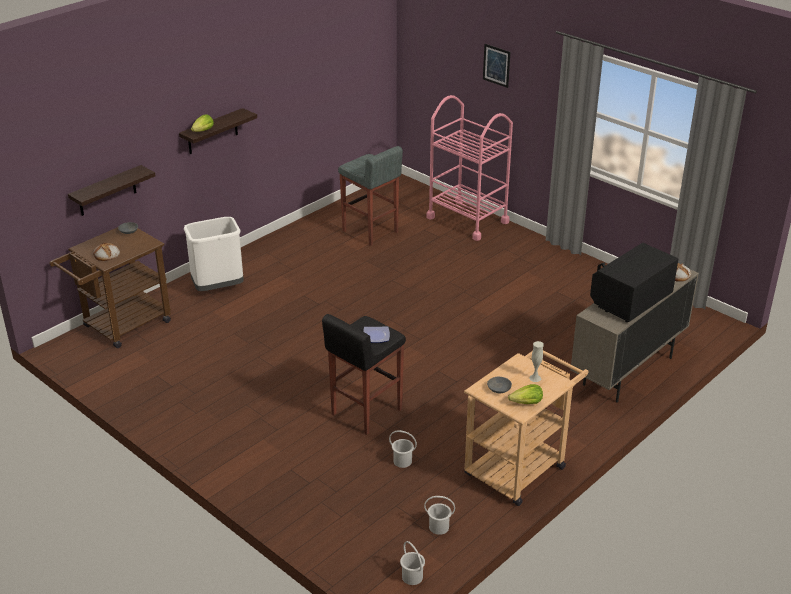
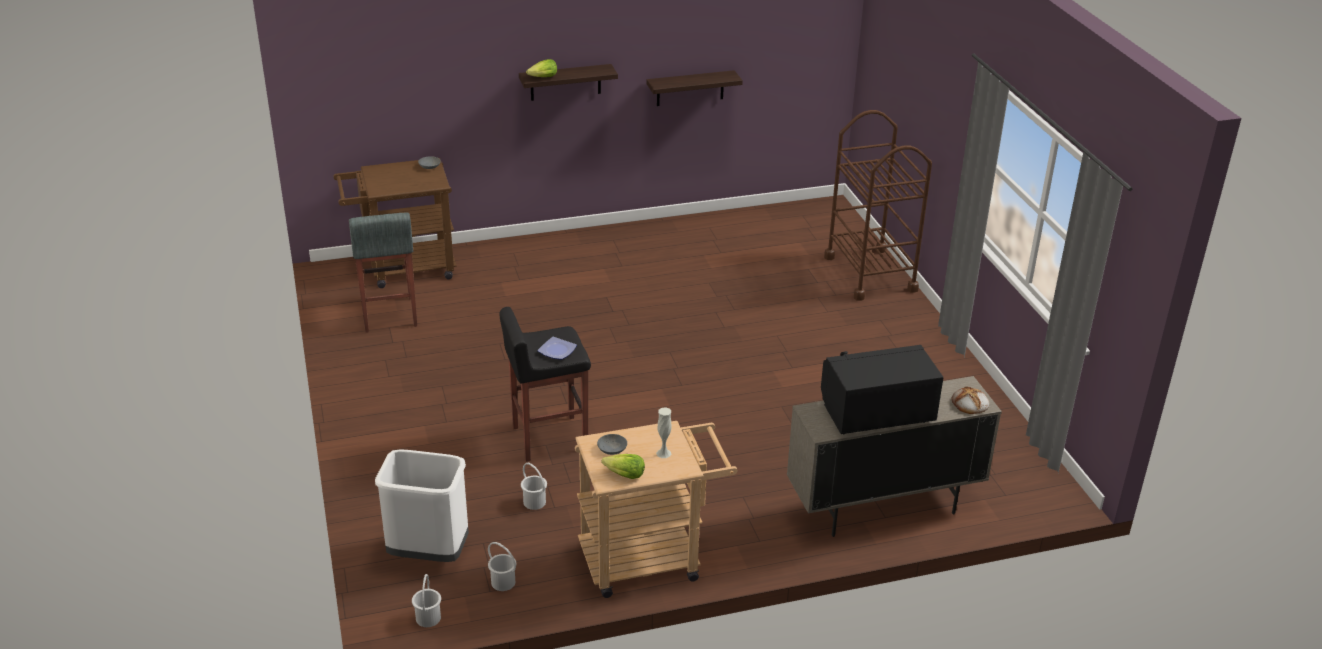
camera: 30 degrees right, 0 degrees up
shelf [68,165,155,216] -> shelf moved to [646,70,743,106]
bread [93,243,120,261] -> none
white trash can [184,217,244,291] -> white trash can moved to [375,449,469,562]
grey stool [338,146,403,246] -> grey stool moved to [349,213,417,333]
pink cart [426,95,513,241] -> brown cart [824,110,932,301]
picture [483,44,510,88] -> none

